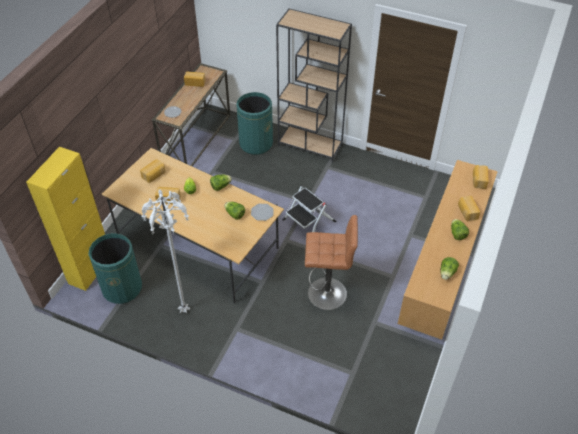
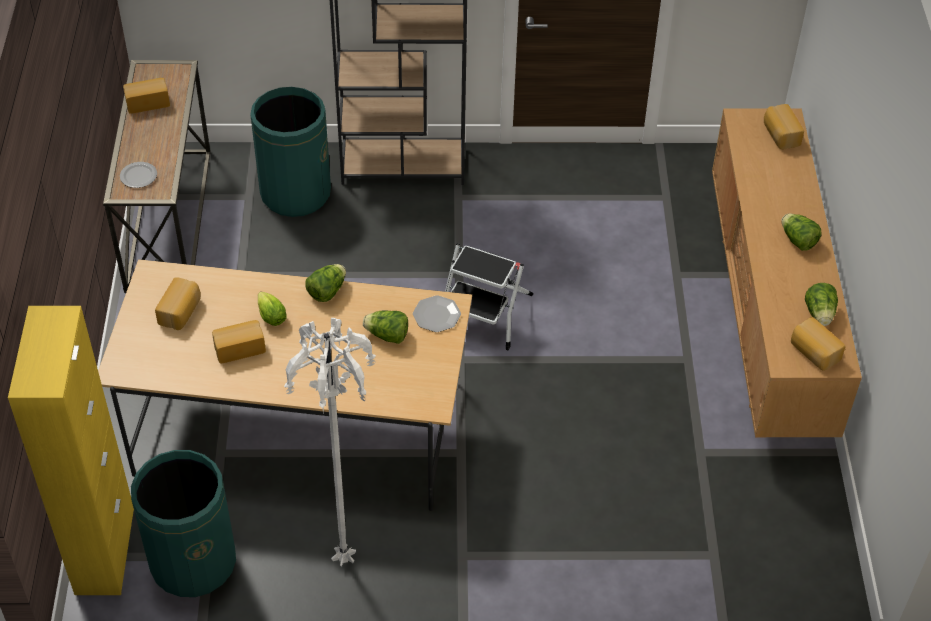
camera: 25 degrees left, 0 degrees up
brown stool [305,215,358,310] -> none
bread [458,196,480,221] -> bread moved to [791,317,845,371]

